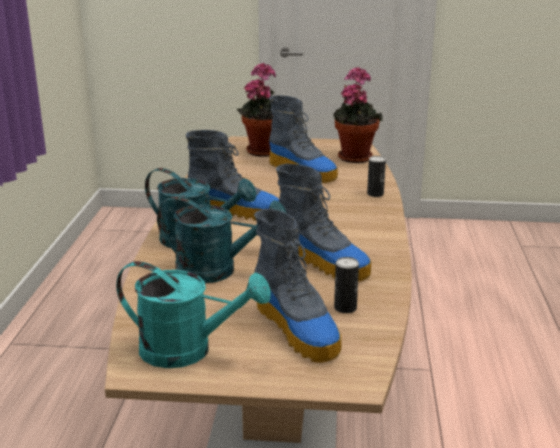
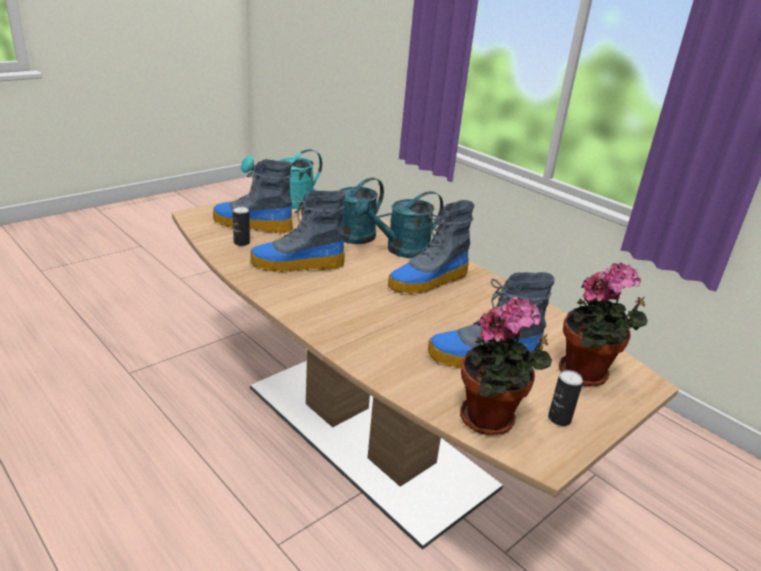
camera: 130 degrees right, 5 degrees up
can [367,156,386,197] -> can moved to [548,370,583,426]

